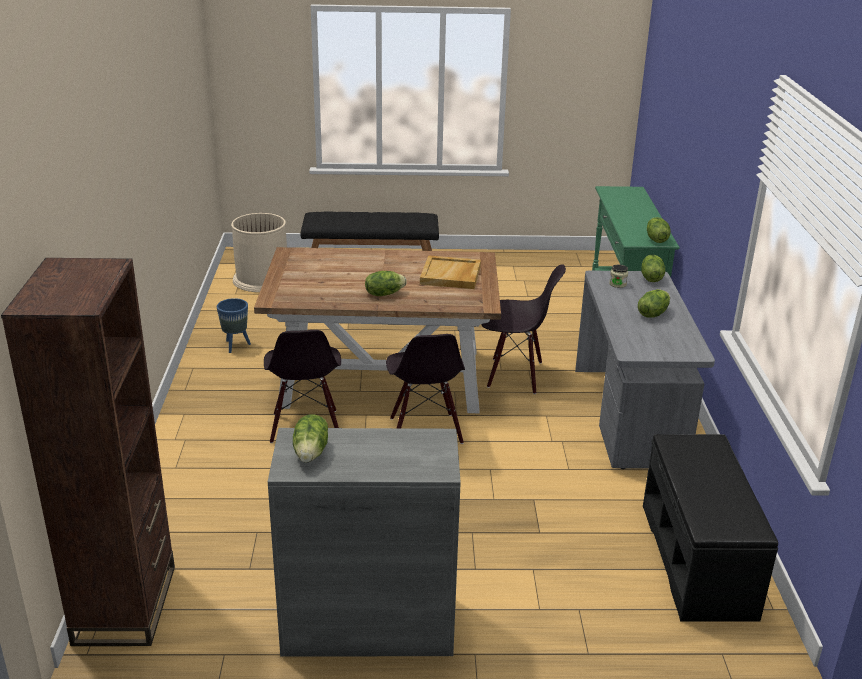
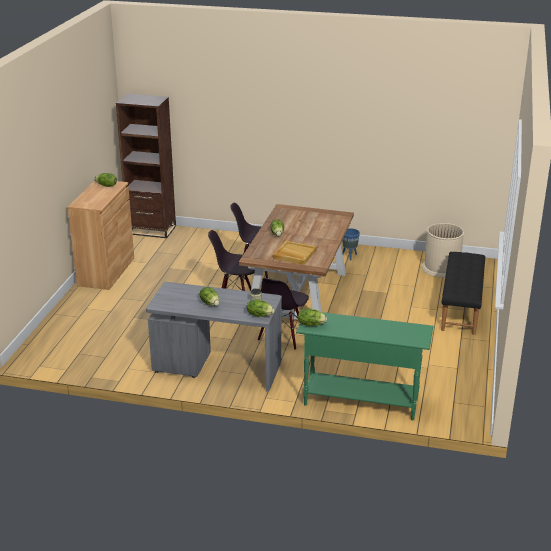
camera: 105 degrees right, 0 degrees up
grey cabinet [268,428,461,657] -> brown cabinet [68,181,134,290]
black bench [643,434,778,621] -> none

